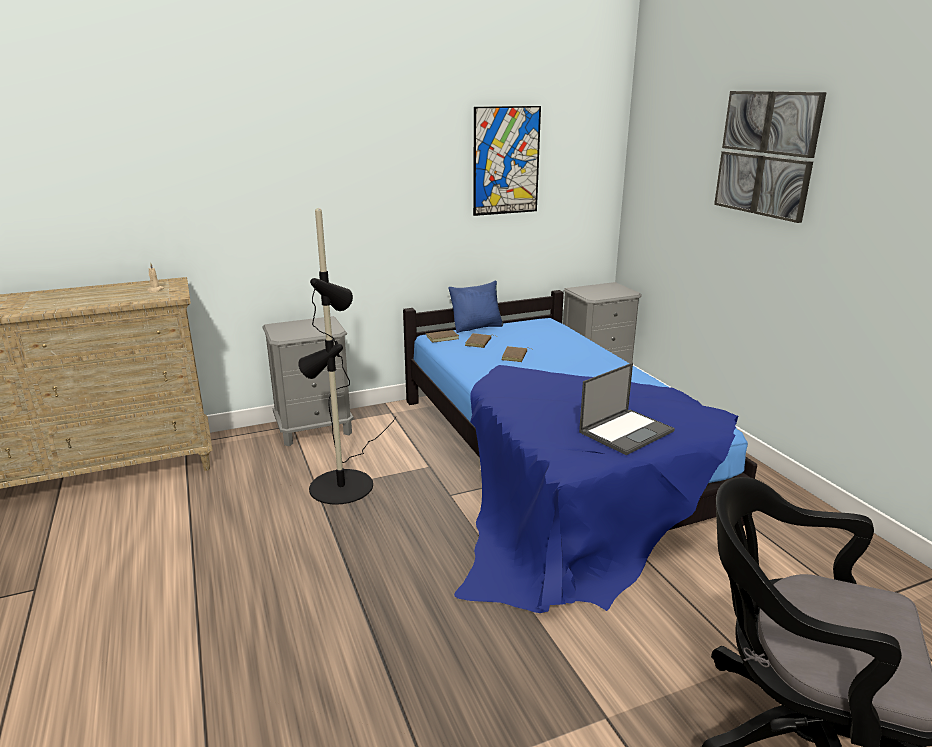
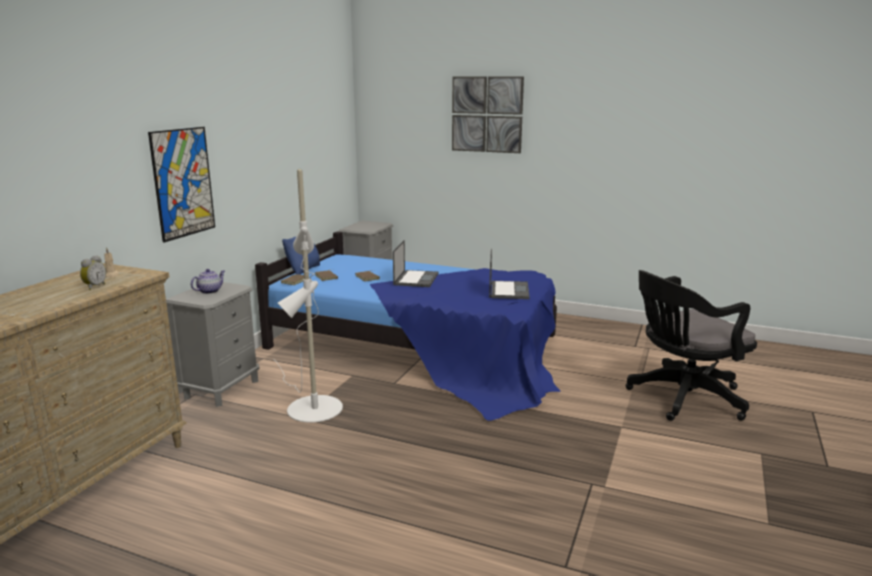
camera: 45 degrees left, 5 degrees down
black floor lamp [298,208,396,505] -> white floor lamp [273,169,343,423]
picture [473,106,541,216] -> picture moved to [148,127,215,242]
none -> alarm clock [80,255,106,290]
none -> teapot [191,269,225,294]
none -> laptop [393,240,438,287]

